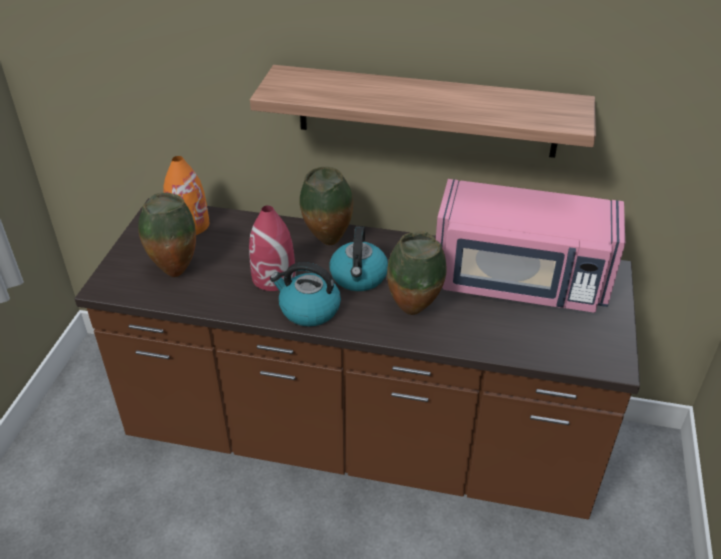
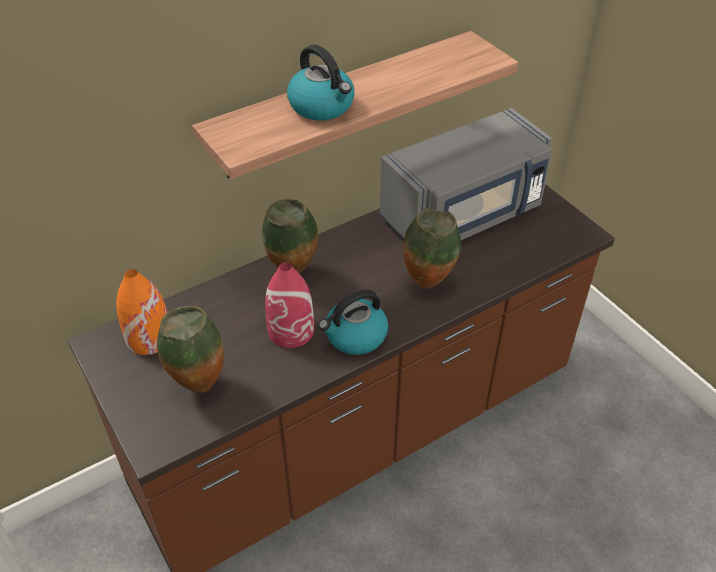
camera: 45 degrees left, 5 degrees up
kettle [329,226,388,291] -> kettle moved to [287,45,355,121]
pink microwave [436,179,625,313] -> grey microwave [380,108,553,240]

